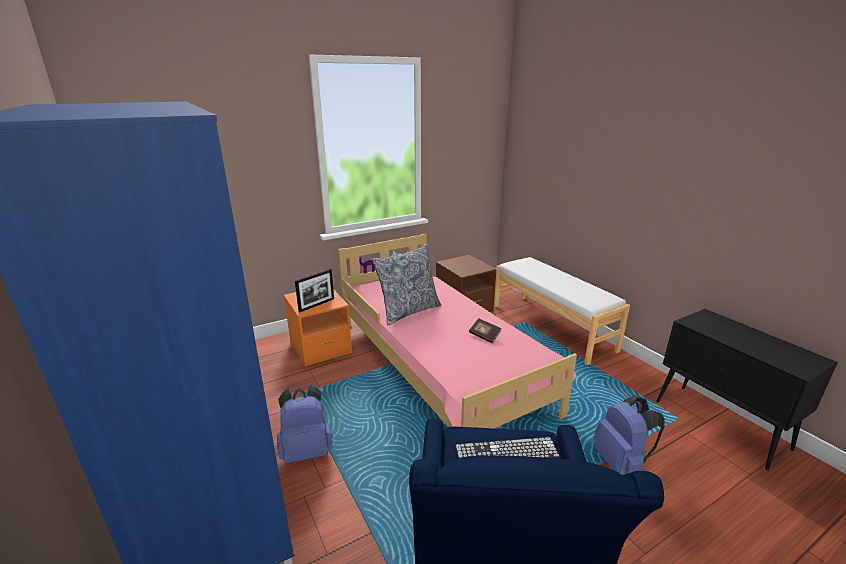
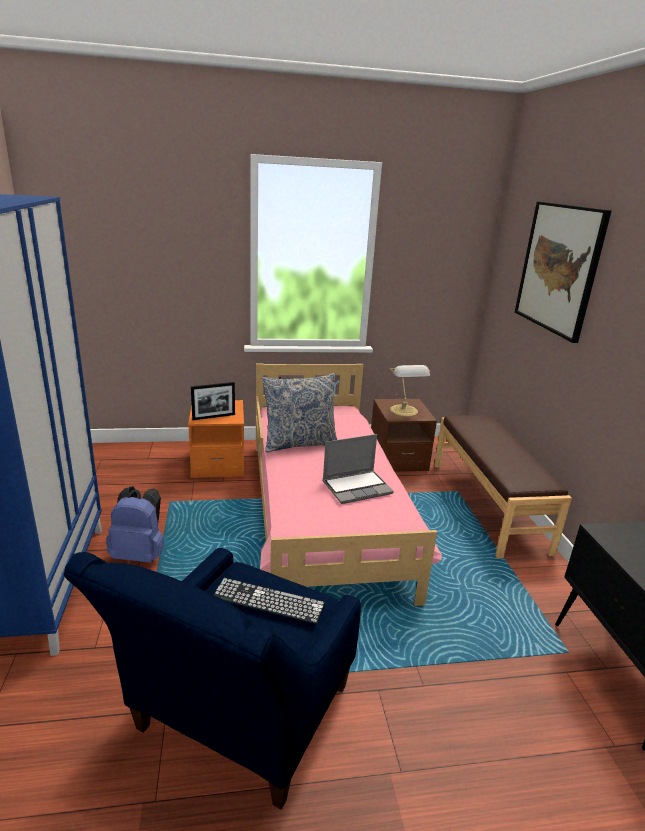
camera: 20 degrees right, 0 degrees up
book [469,318,501,343] -> laptop [323,434,394,504]
white bench [494,257,630,365] -> brown bench [434,415,572,559]
blue backpack [593,396,665,475] -> none
none -> table lamp [390,365,430,416]
none -> picture [515,202,612,343]

